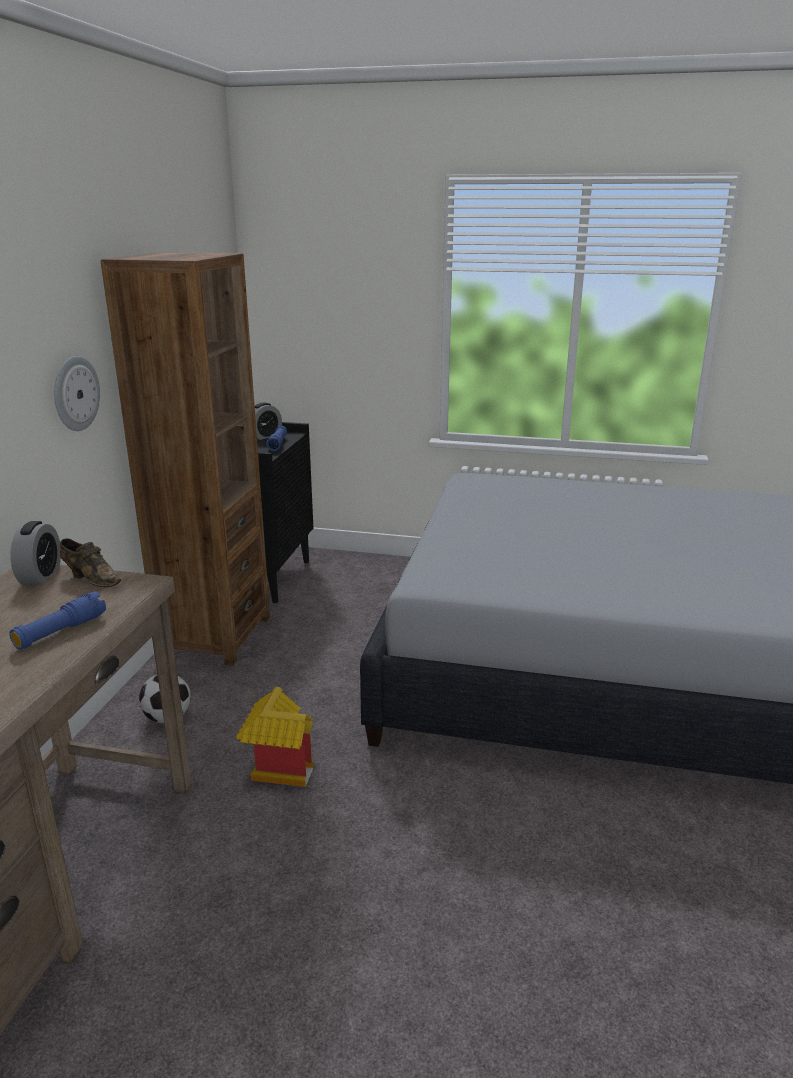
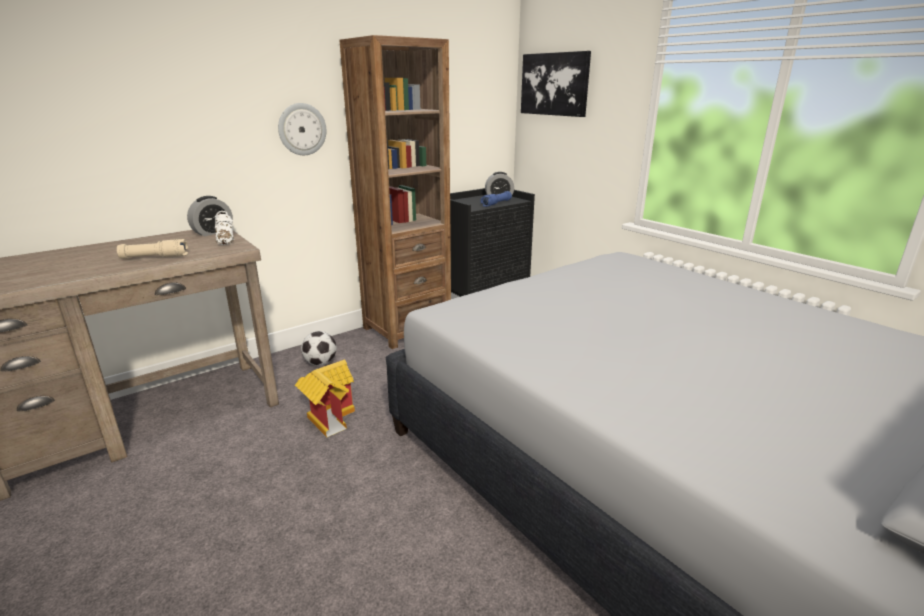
camera: 40 degrees right, 0 degrees up
blue flashlight [9,591,106,650] -> beige flashlight [117,239,188,259]
brown shoe [60,538,121,587] -> white shoe [215,211,234,245]
none -> picture [521,51,591,117]

